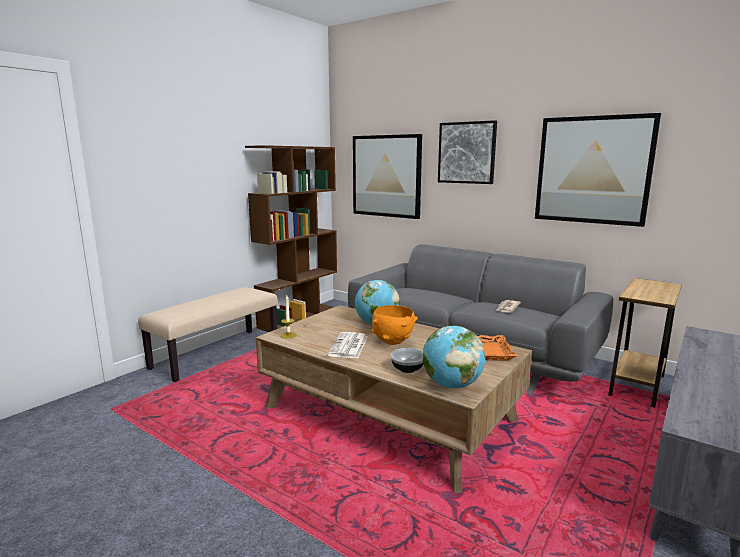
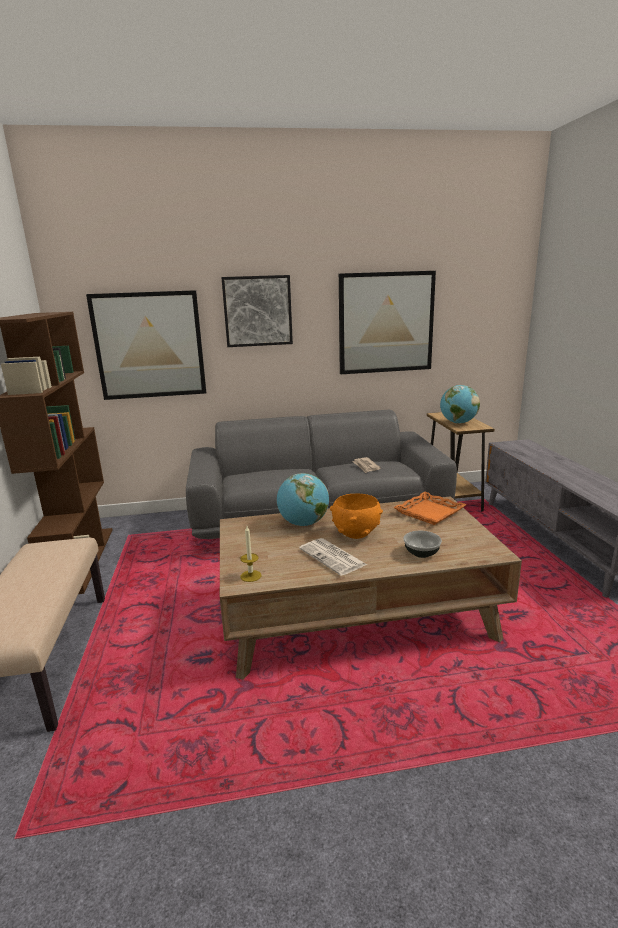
camera: 45 degrees left, 5 degrees up
globe [422,326,485,388] -> globe moved to [440,385,480,424]

